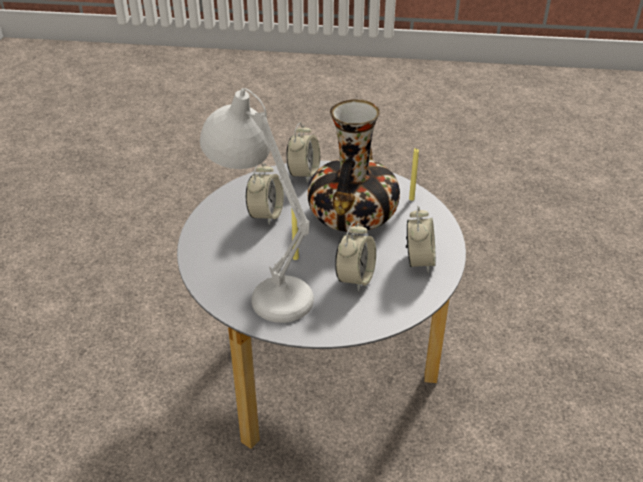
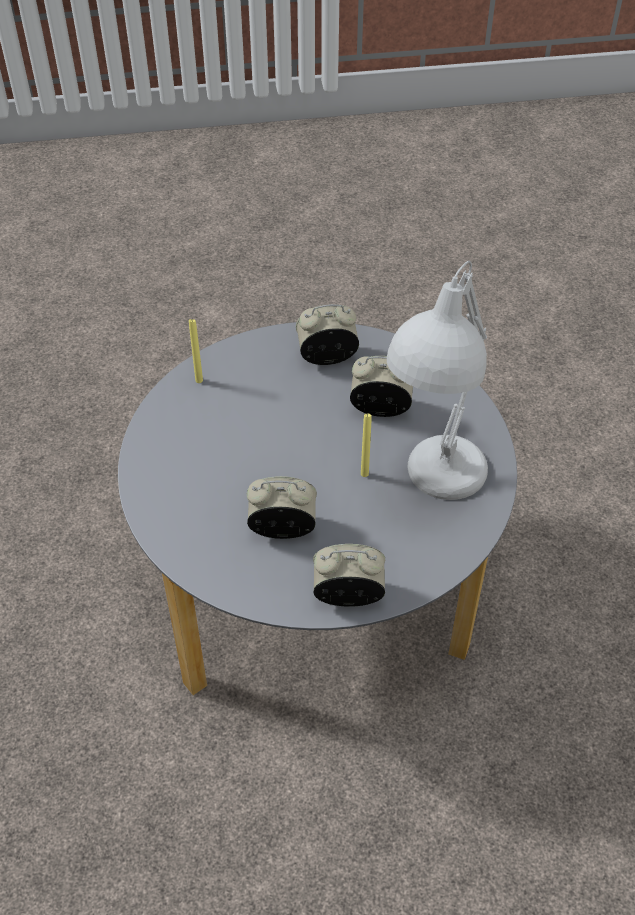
camera: 105 degrees left, 10 degrees up
alarm clock [286,122,320,183] -> alarm clock moved to [313,544,385,607]
vase [308,99,400,232] -> none

